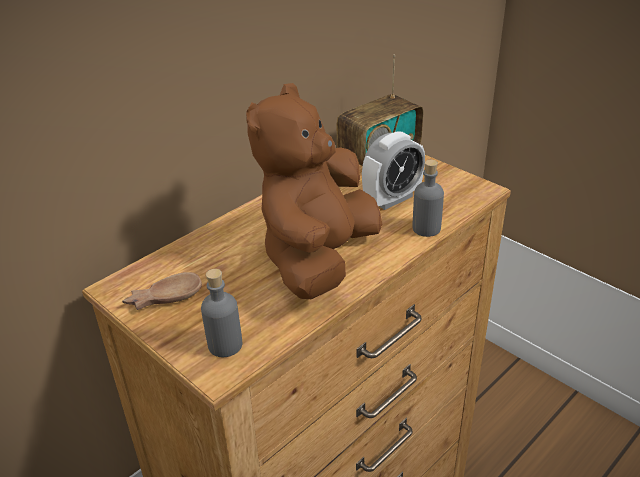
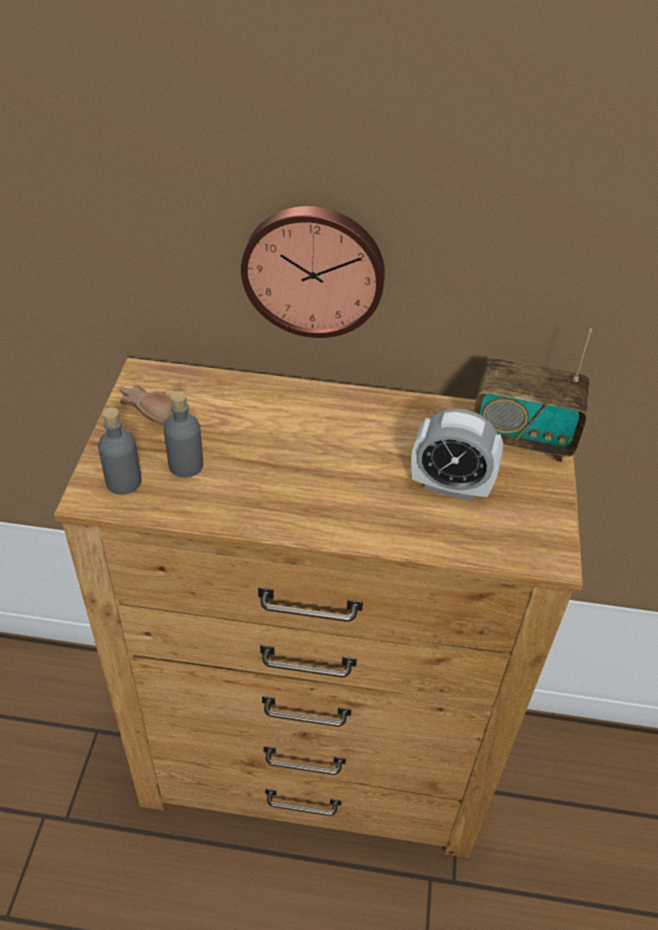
camera: 50 degrees right, 10 degrees up
brown plush toy [246,83,382,299] -> none
grey bottle [413,160,444,237] -> grey bottle moved to [164,391,203,478]
none -> wall clock [241,206,385,338]

